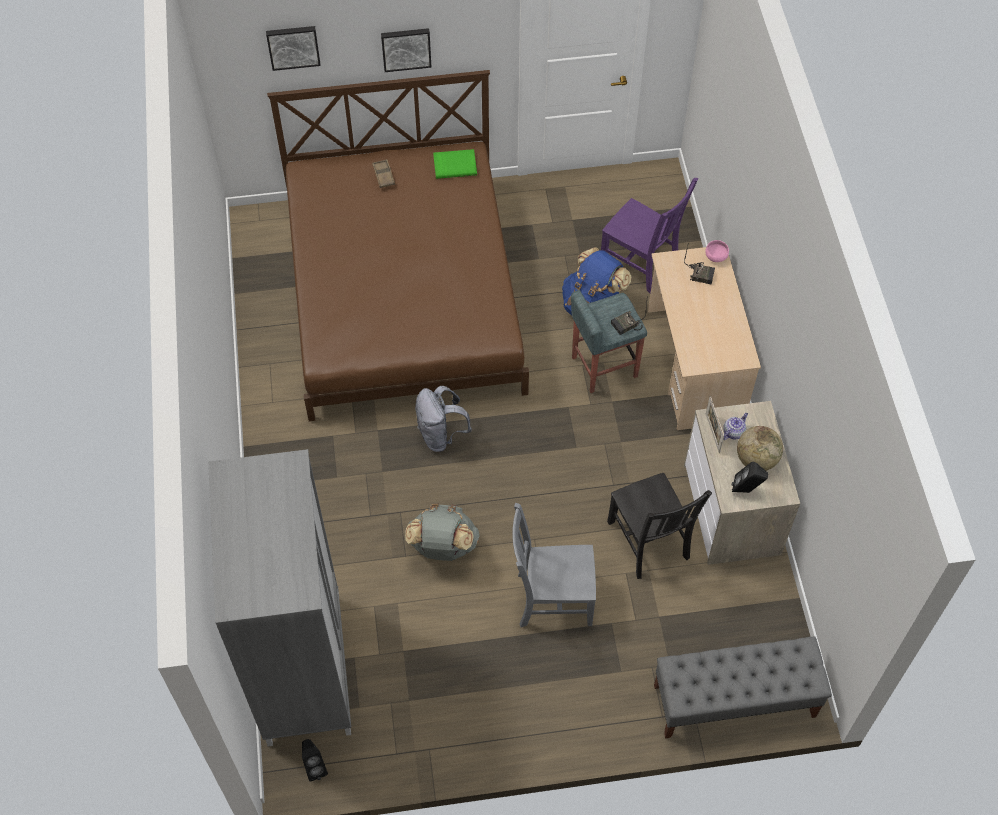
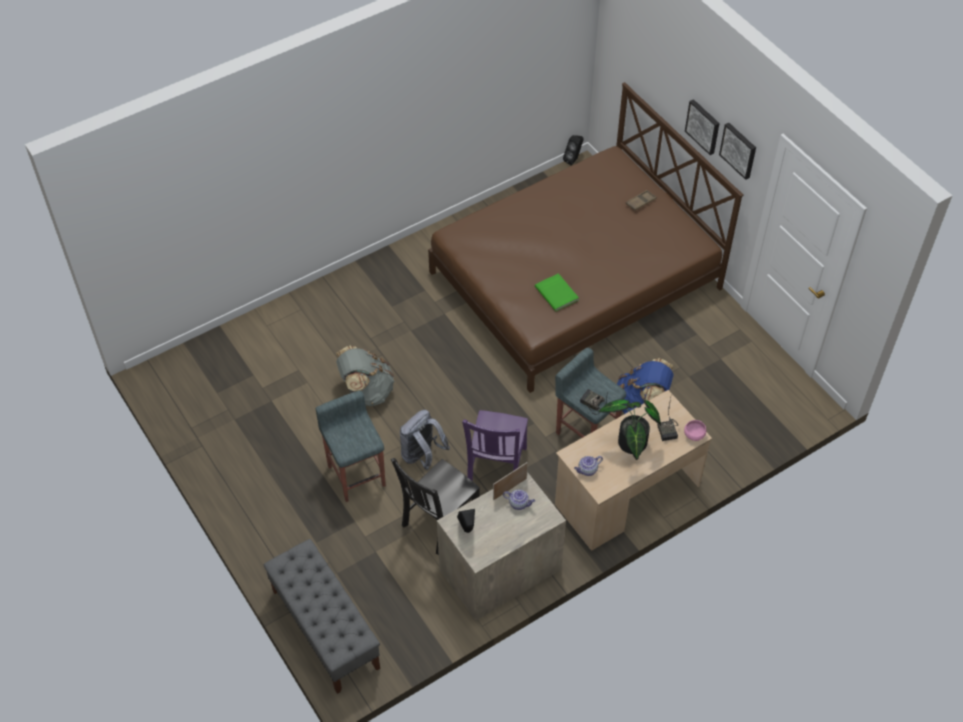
camera: 65 degrees right, 5 degrees down
grey wardrobe [208,449,351,746] -> none
picture [266,26,321,71] -> picture moved to [719,122,756,180]
black speaker [302,739,328,781] -> black speaker moved to [563,135,584,166]
grey backpack [415,386,472,452] -> grey backpack moved to [400,410,450,470]
green book [433,149,477,179] -> green book moved to [535,273,579,312]
grey chair [512,503,596,627] -> grey stool [315,391,386,502]
purple chair [601,178,698,293] -> purple chair moved to [462,410,528,481]
globe [737,426,783,471] -> none
none -> teapot [574,456,603,476]
none -> potted plant [598,399,661,460]

